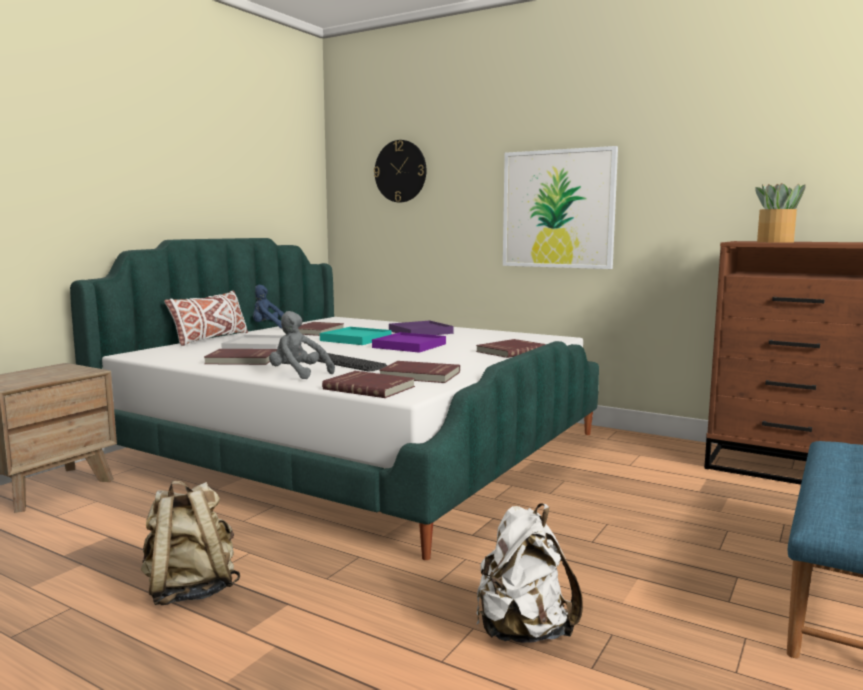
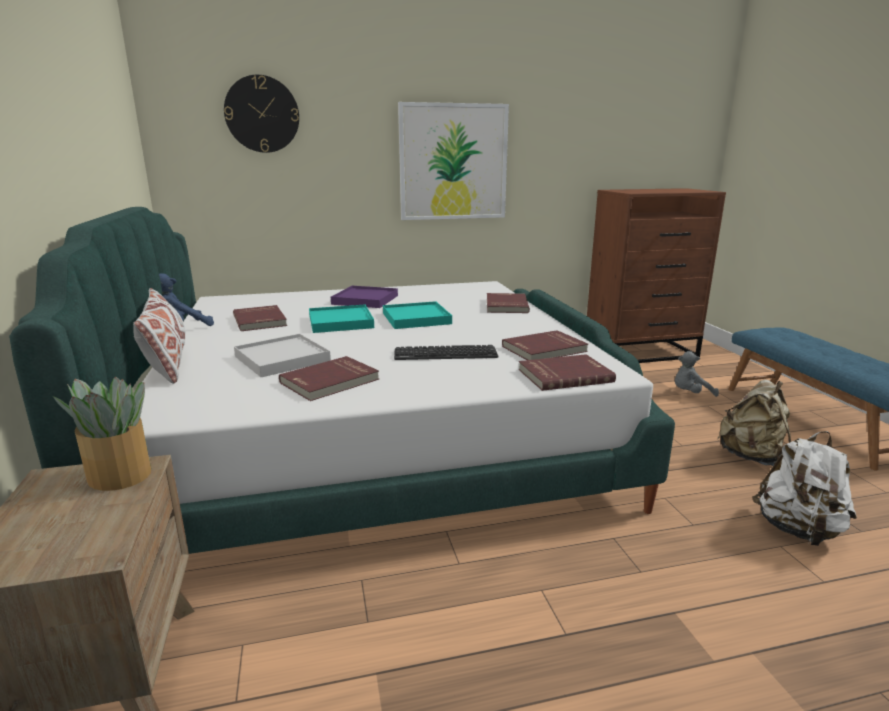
camera: 45 degrees left, 10 degrees up
beige backpack [141,481,240,605] -> beige backpack moved to [718,380,791,466]
grey plush toy [269,311,335,379] -> grey plush toy moved to [675,351,719,397]
purple tray [372,332,446,353] -> turquoise tray [383,301,452,329]
potted plant [755,183,806,243] -> potted plant moved to [53,377,151,491]

